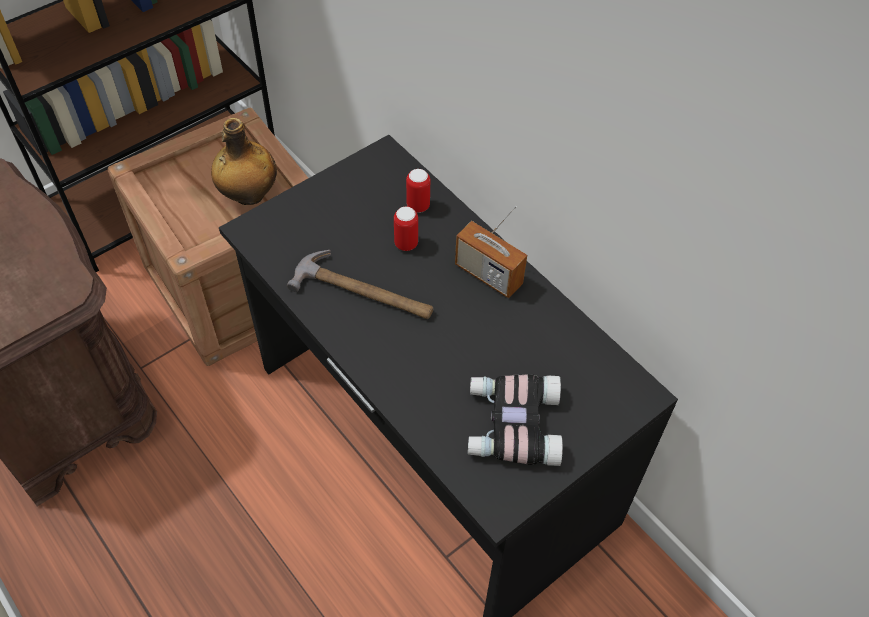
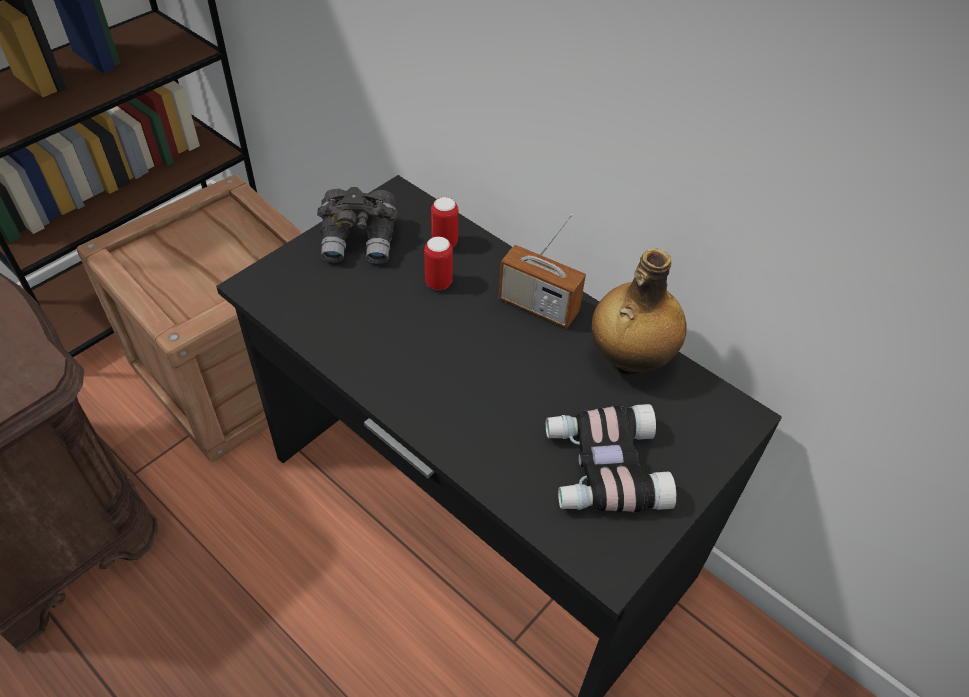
camera: 10 degrees left, 5 degrees down
bottle [211,118,277,205] -> bottle moved to [591,248,687,375]
hammer [287,250,434,319] -> none
none -> grey binoculars [317,187,397,264]

